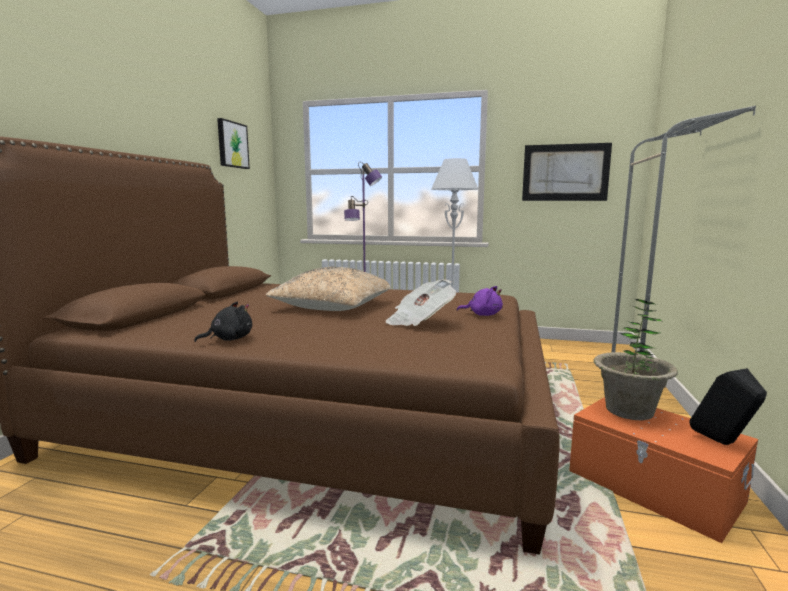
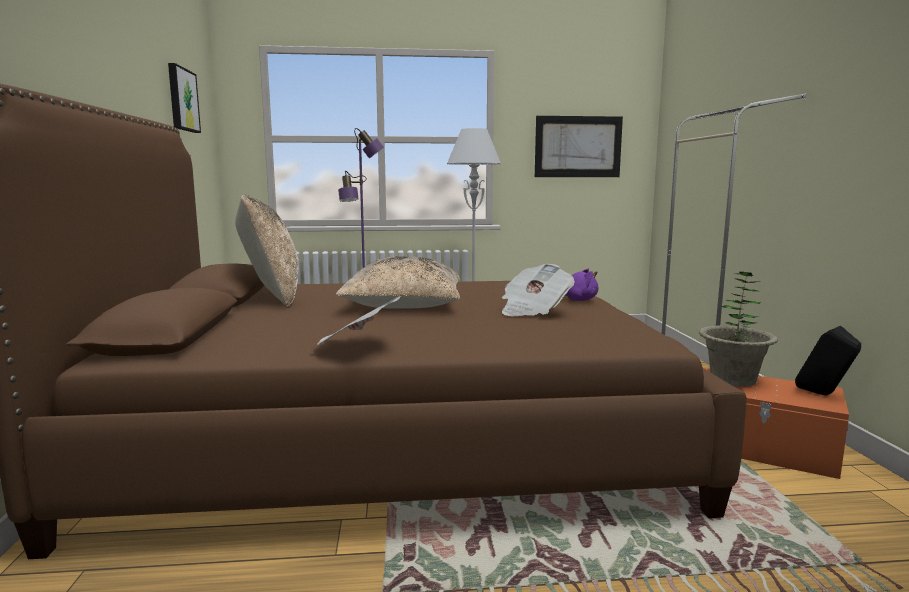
camera: 20 degrees left, 0 degrees up
black plush toy [194,302,252,342] -> newspaper [312,296,401,348]
none -> beige pillow [235,195,299,306]

